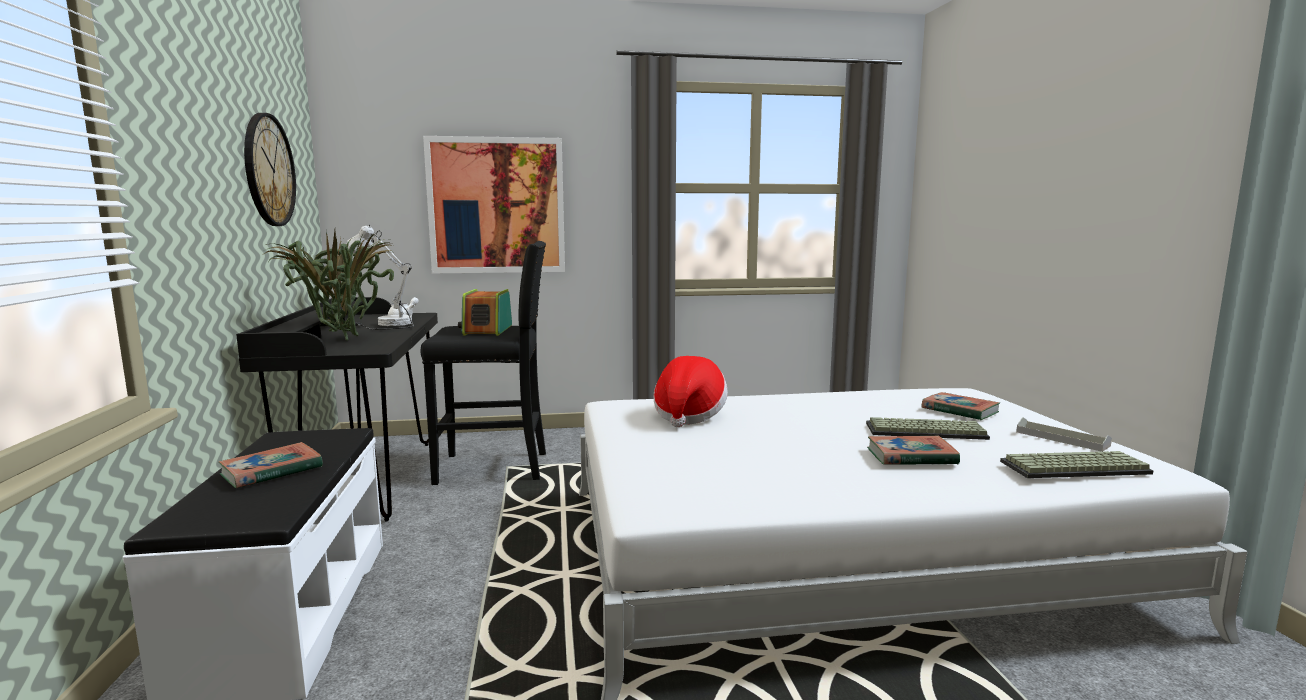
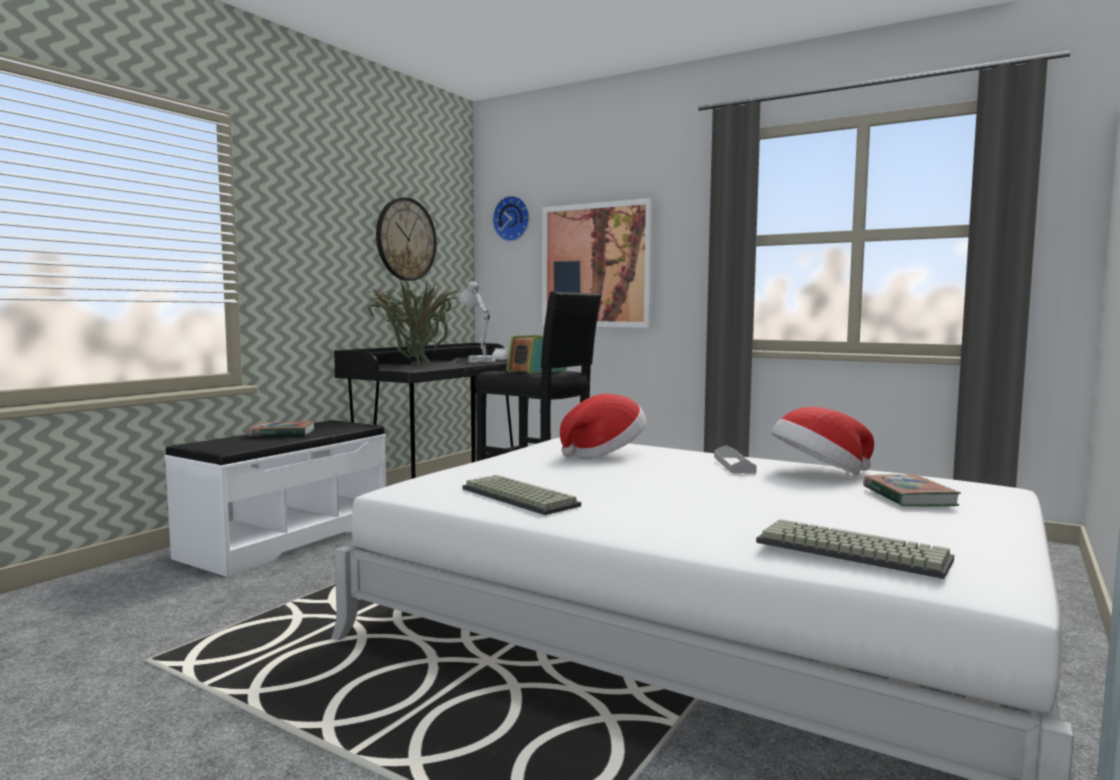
camera: 40 degrees right, 5 degrees down
keyboard [866,417,990,440] -> keyboard moved to [462,475,581,515]
book [867,436,960,465] -> none
grey tray [1016,417,1112,452] -> grey tray moved to [714,445,757,473]
none -> wall clock [492,196,529,242]
none -> hat [772,407,874,475]

